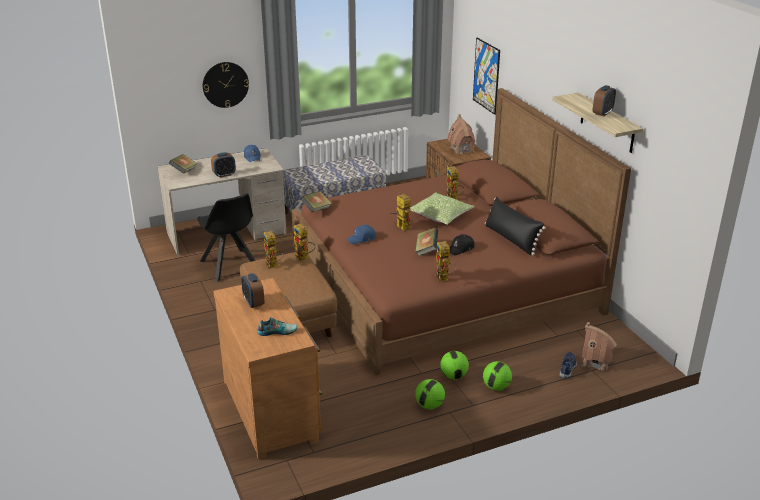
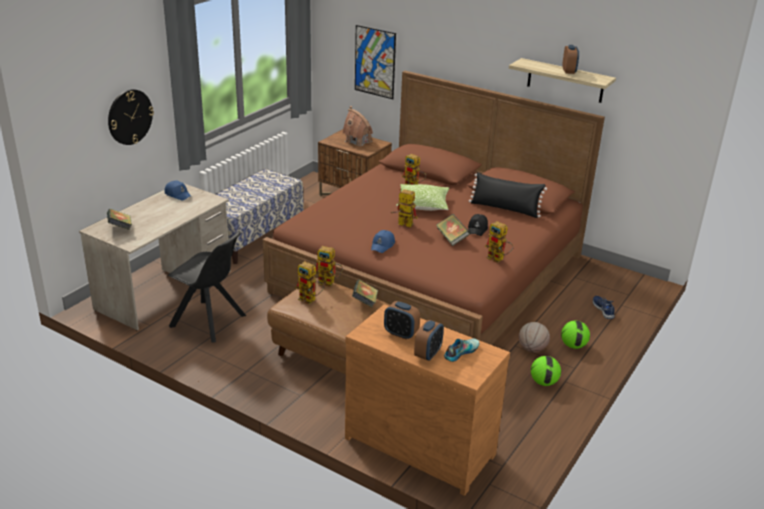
camera: 35 degrees left, 0 degrees up
alarm clock [211,152,236,178] -> alarm clock moved to [414,320,444,361]
book [300,191,332,212] -> book moved to [352,280,378,307]
football [440,351,469,379] -> basketball [518,322,550,353]
toy house [581,322,617,372] -> none

